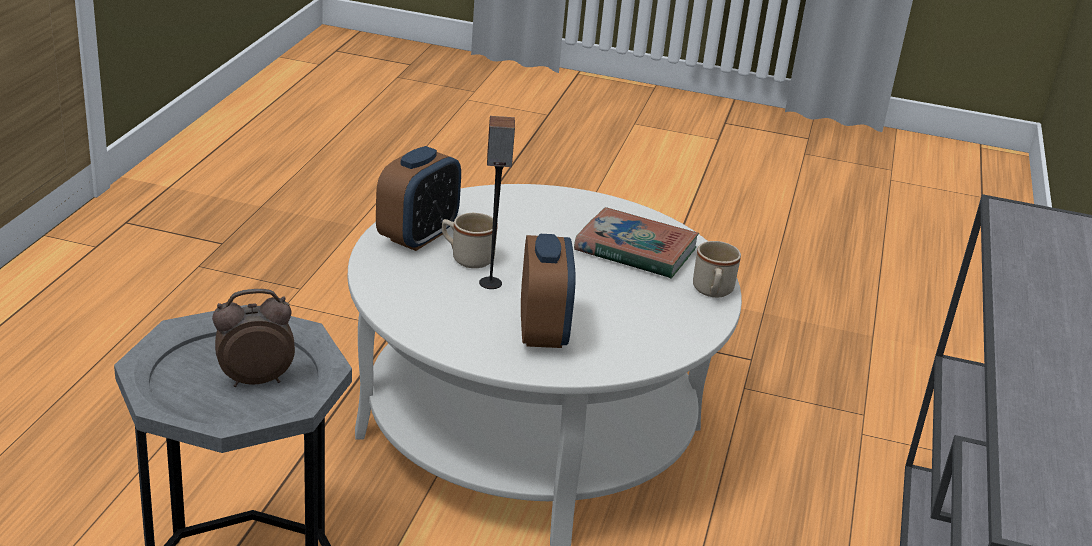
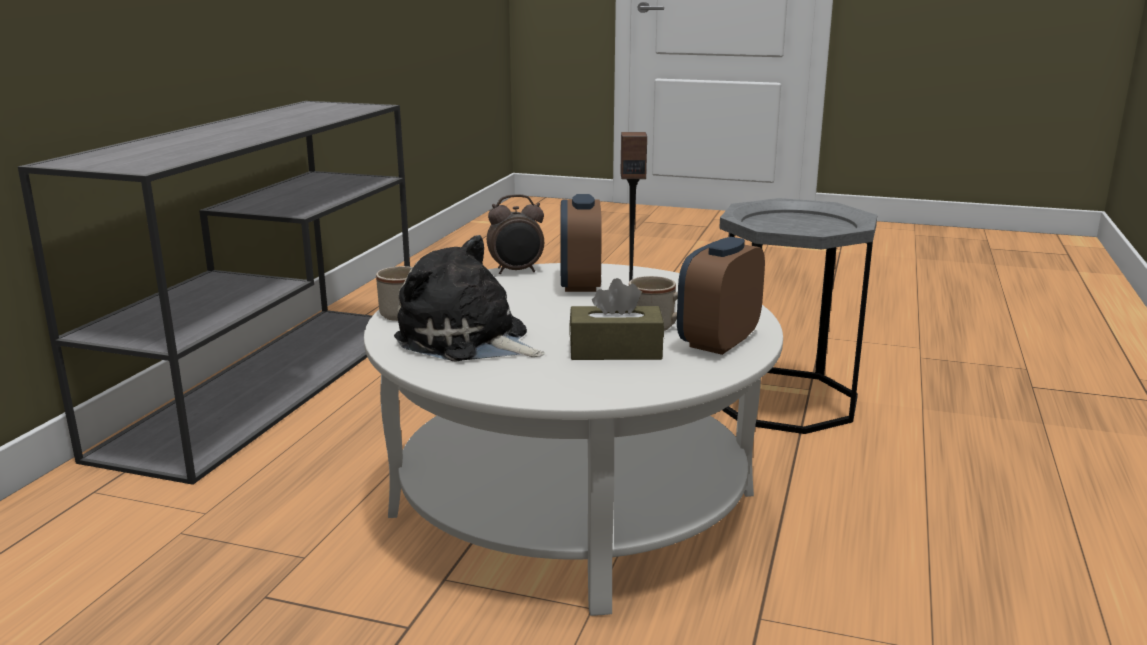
camera: 175 degrees left, 10 degrees down
alarm clock [212,289,295,387] -> alarm clock moved to [487,194,544,274]
book [574,207,699,279] -> plush toy [394,235,545,361]
none -> brown tissue box [569,278,664,360]

